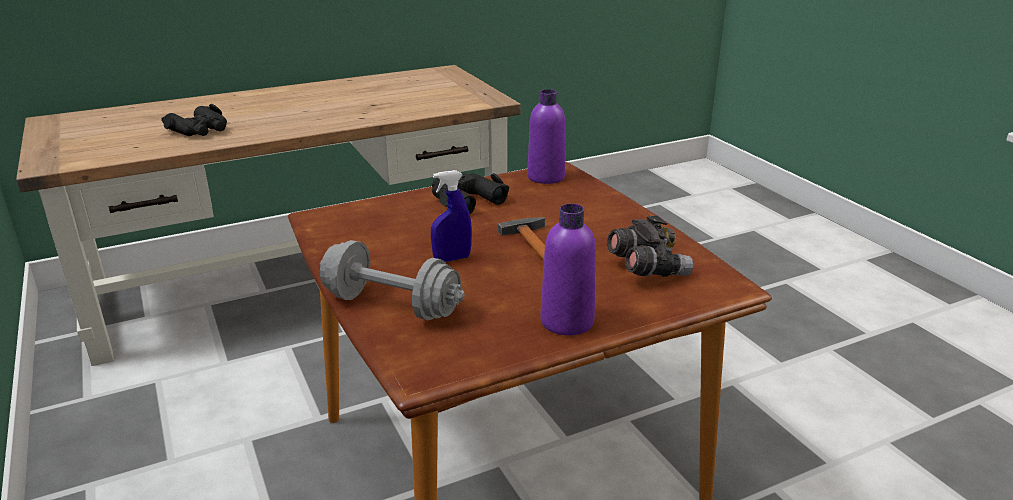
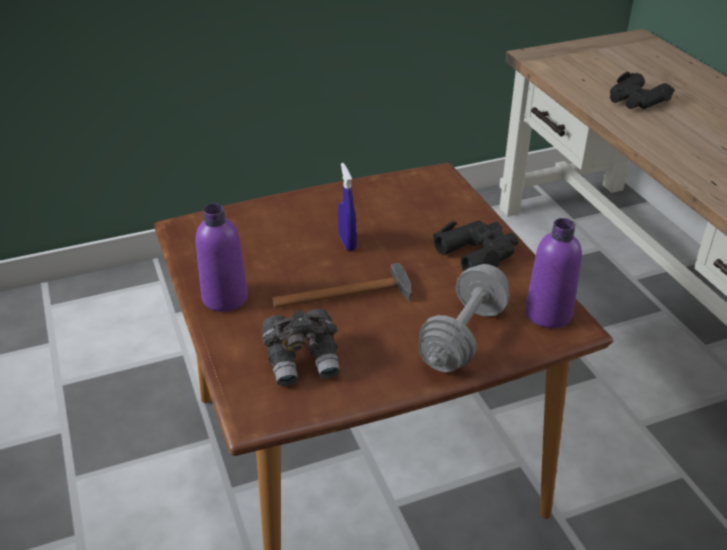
camera: 95 degrees right, 10 degrees up
grey dumbbell [320,240,465,320] -> grey dumbbell moved to [418,264,510,372]

